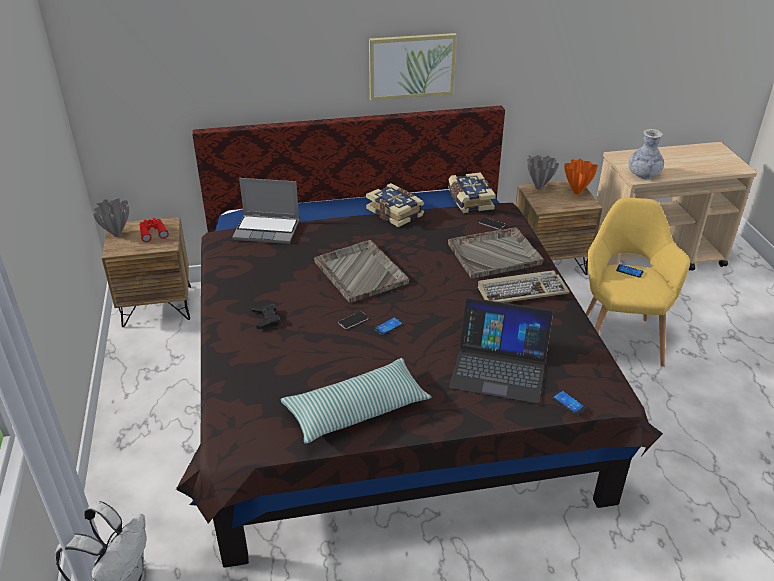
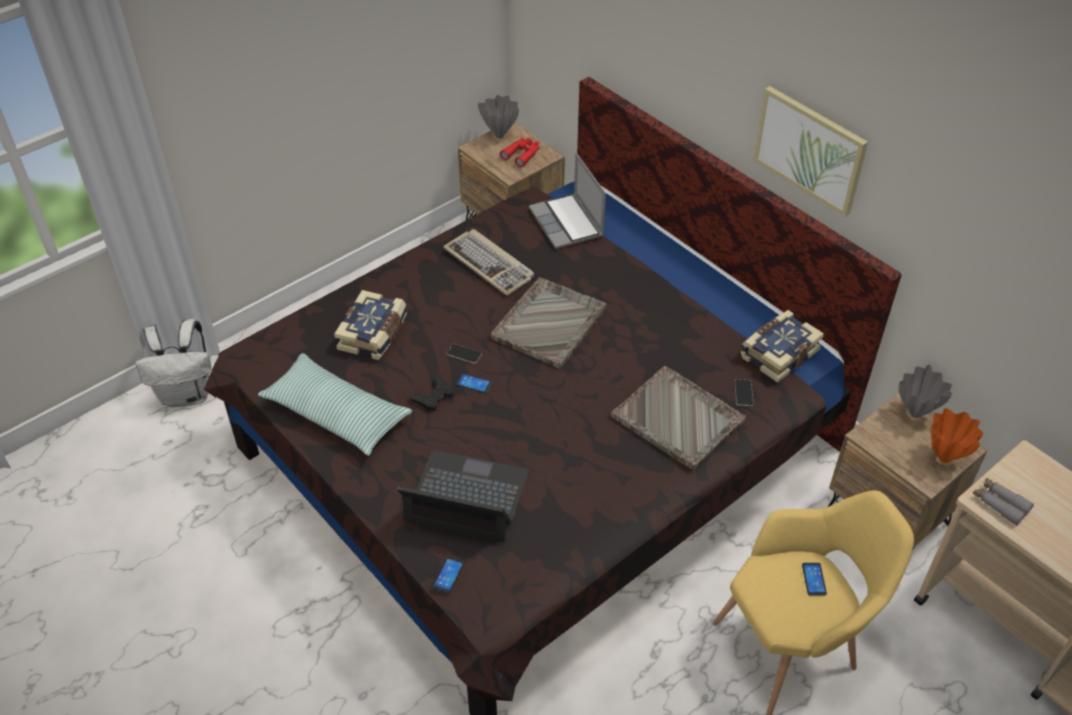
camera: 60 degrees right, 10 degrees up
black game controller [251,304,281,329] -> black game controller moved to [410,374,454,411]
book [366,183,424,227] -> book moved to [334,290,407,360]
laptop [449,297,553,404] -> laptop turned 120 degrees clockwise [397,450,529,543]
keyboard [478,270,570,303] -> keyboard moved to [443,229,534,296]
vase [629,129,664,179] -> grey binoculars [973,477,1034,526]

